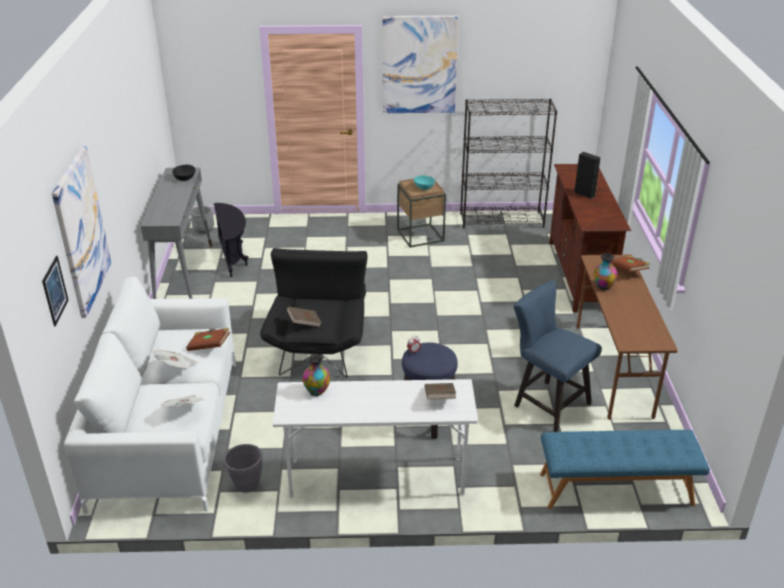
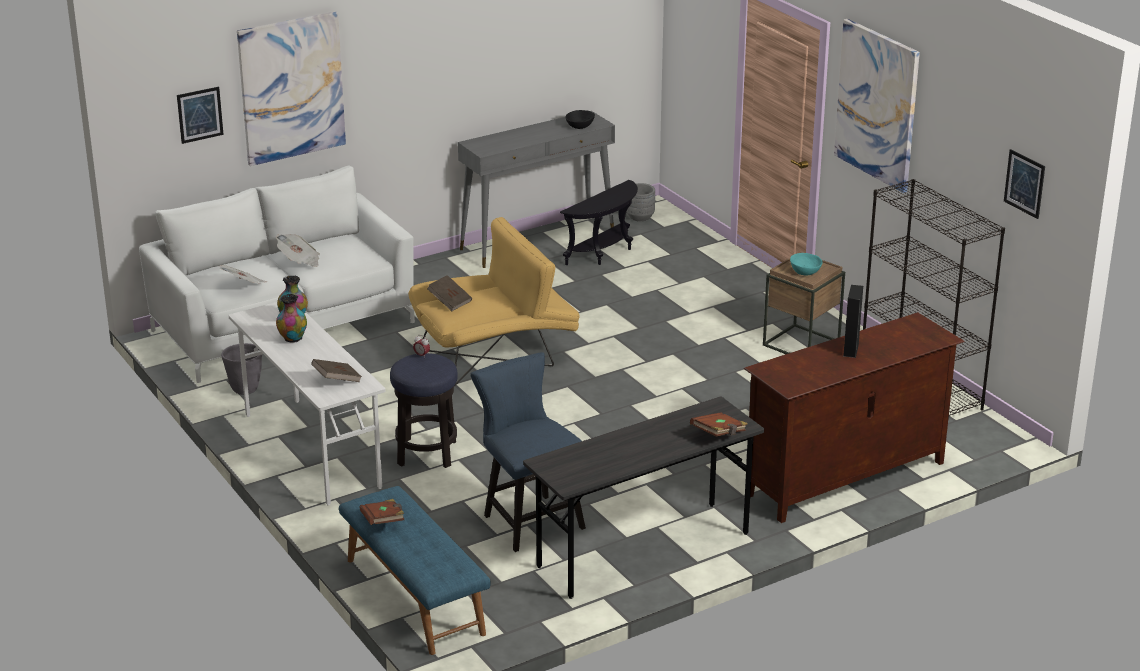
camera: 60 degrees right, 5 degrees down
brown book [186,328,230,351] -> brown book moved to [360,499,404,525]
black armchair [260,248,367,378] -> yellow armchair [408,217,580,386]
blue chair [514,280,602,432] -> blue chair turned 45 degrees counterclockwise [470,352,586,552]
brown desk [577,255,678,420] -> grey desk [523,396,764,599]
vase [594,253,618,290] -> vase moved to [276,294,307,343]
none -> picture [1004,149,1045,219]

